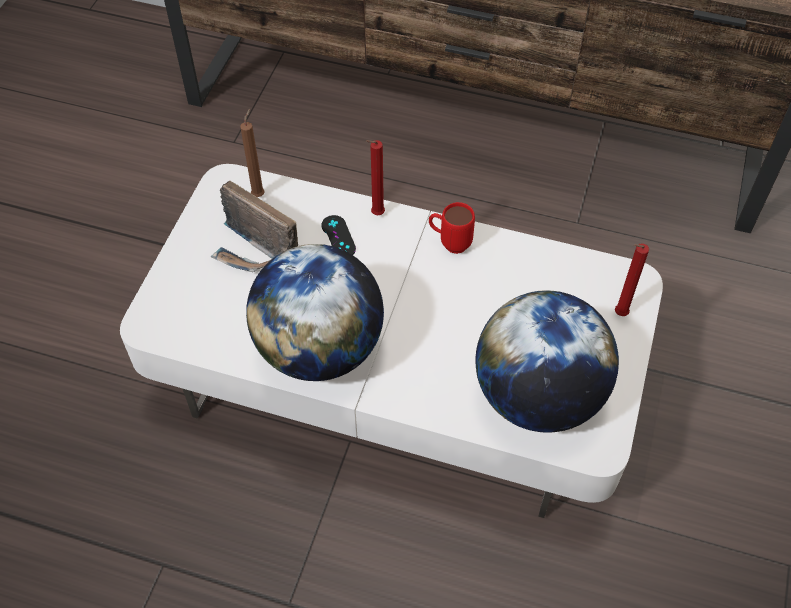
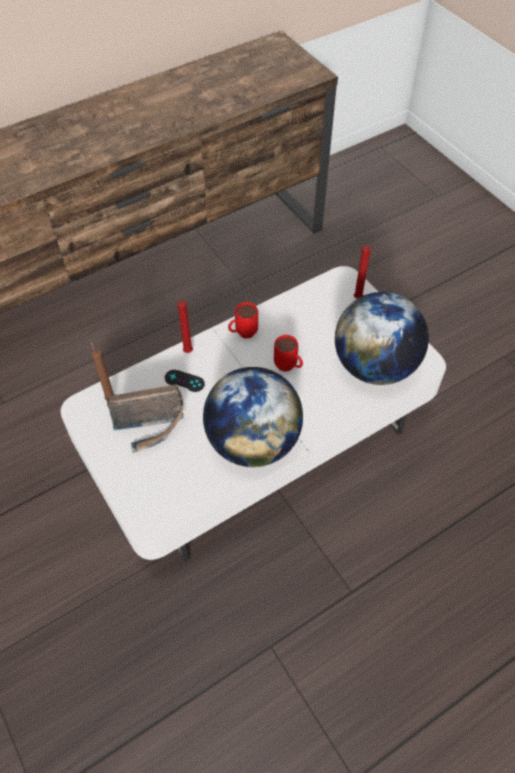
camera: 50 degrees left, 0 degrees up
none -> red mug [274,335,303,372]

